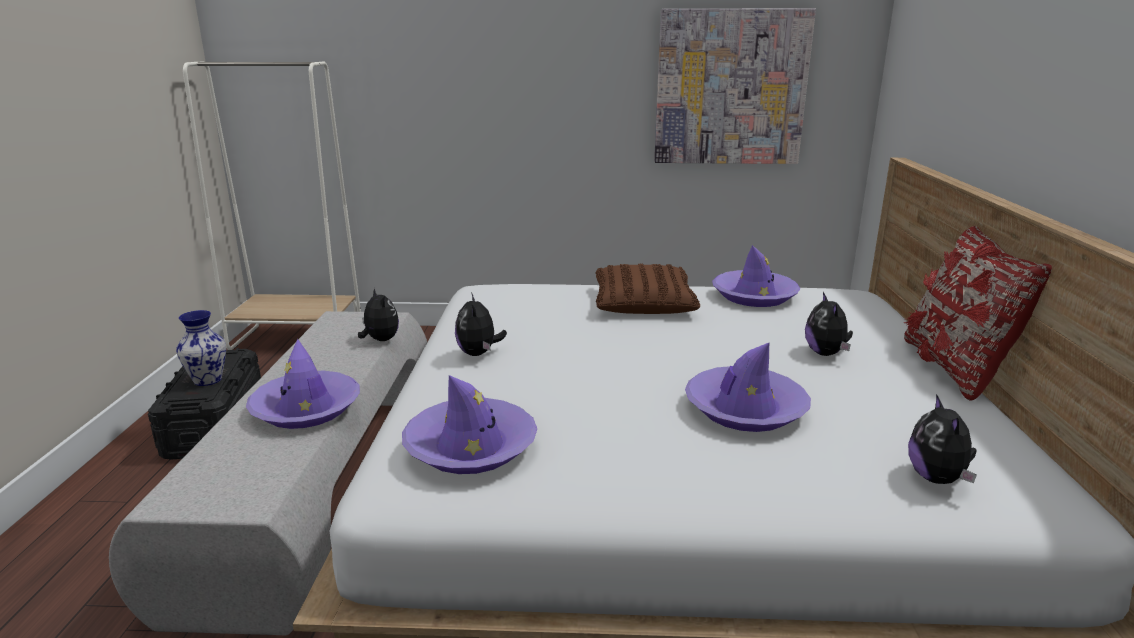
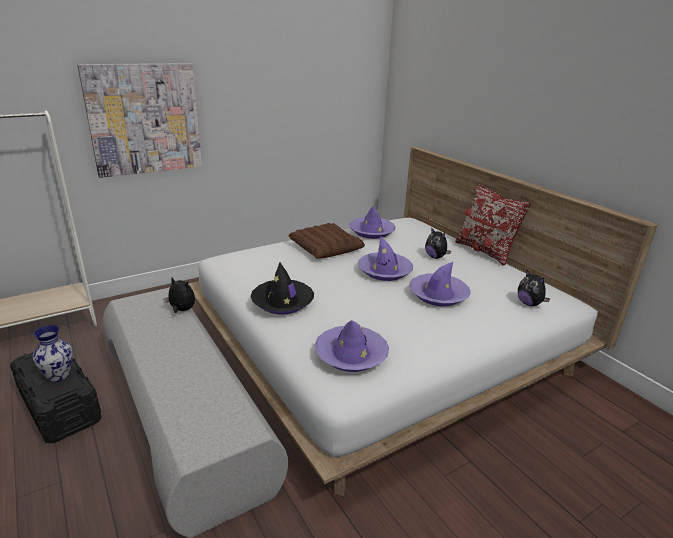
camera: 35 degrees left, 5 degrees up
purple hat [246,339,360,429] -> purple hat moved to [358,237,413,281]
plush toy [455,292,507,356] -> black hat [250,263,314,315]
picture [654,9,816,164] -> picture moved to [77,63,202,178]

